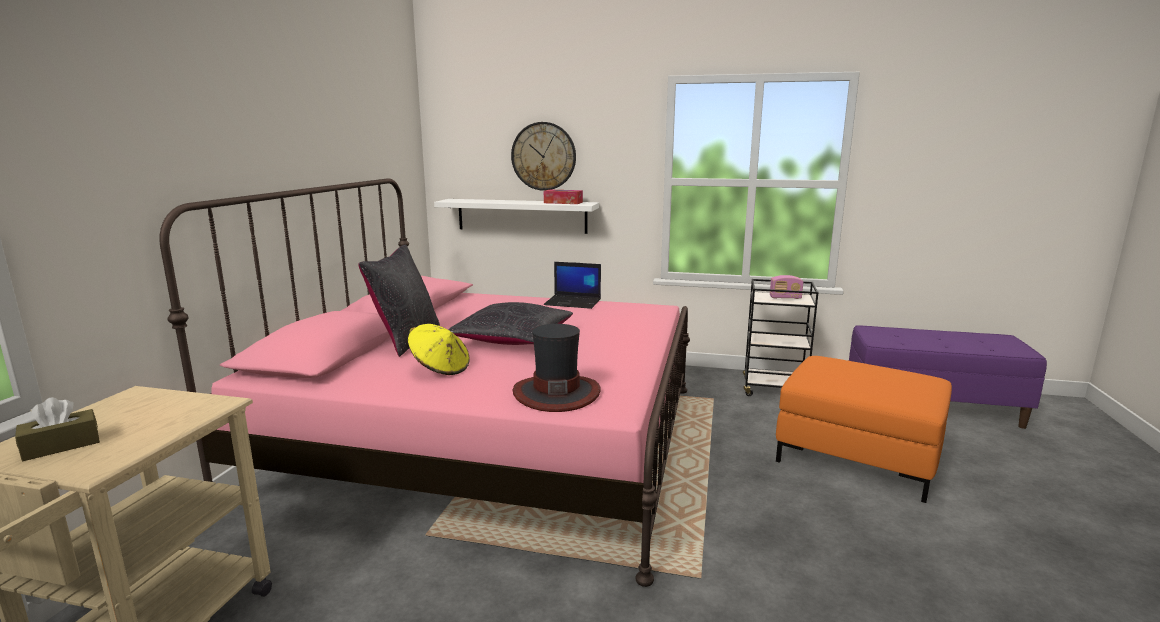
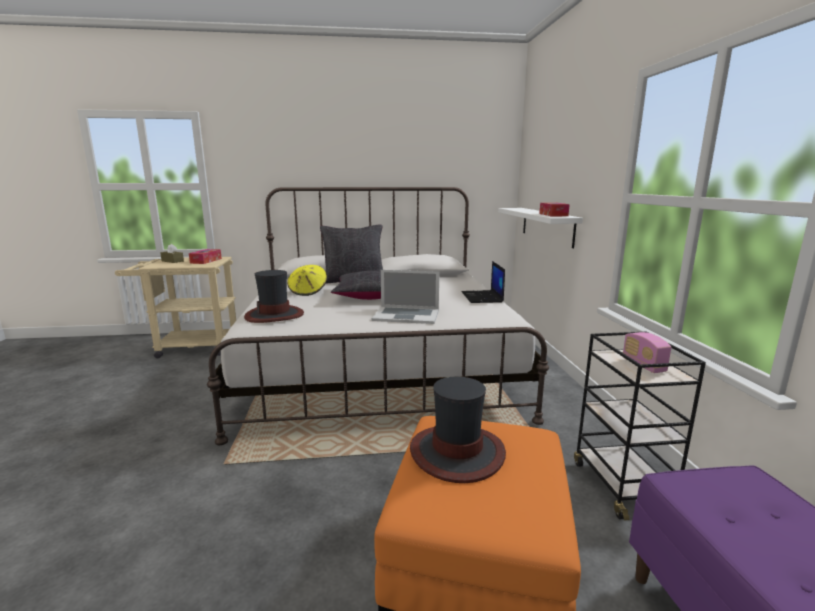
camera: 70 degrees right, 0 degrees up
pink bed [159,178,690,587] -> white bed [207,187,549,445]
wall clock [511,122,576,191] -> none
none -> tissue box [189,249,222,264]
none -> laptop [372,270,440,324]
none -> hat [410,376,506,483]

